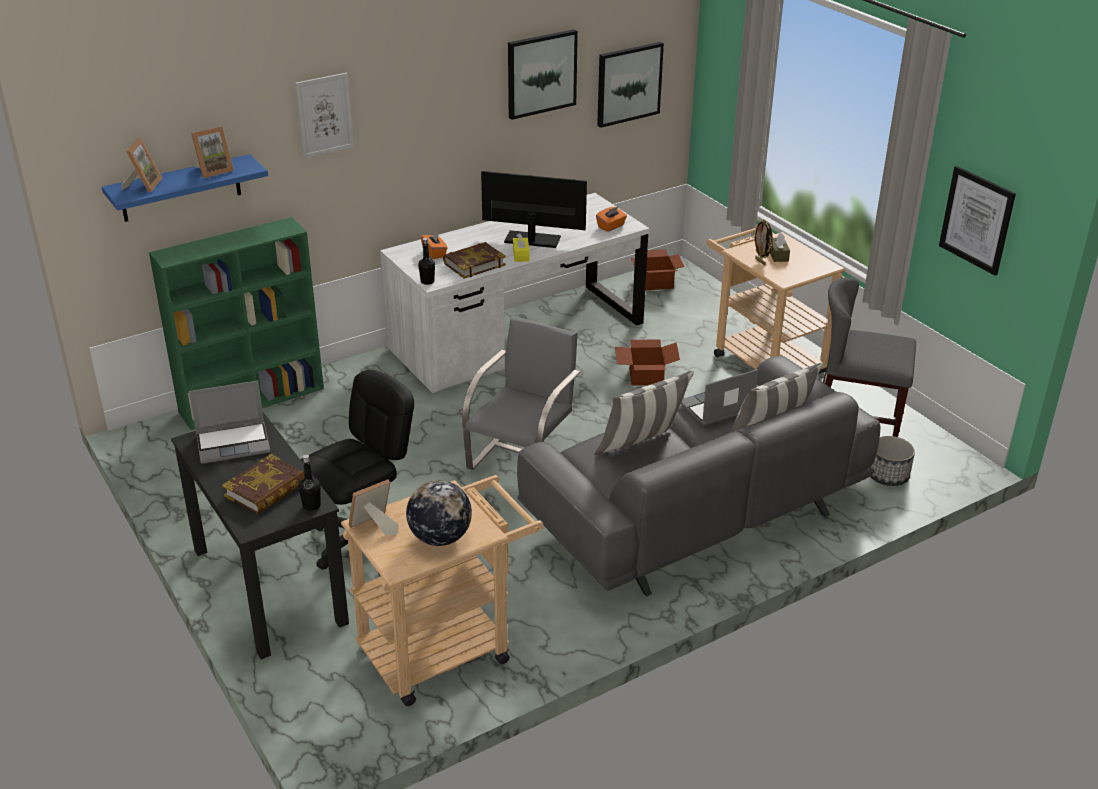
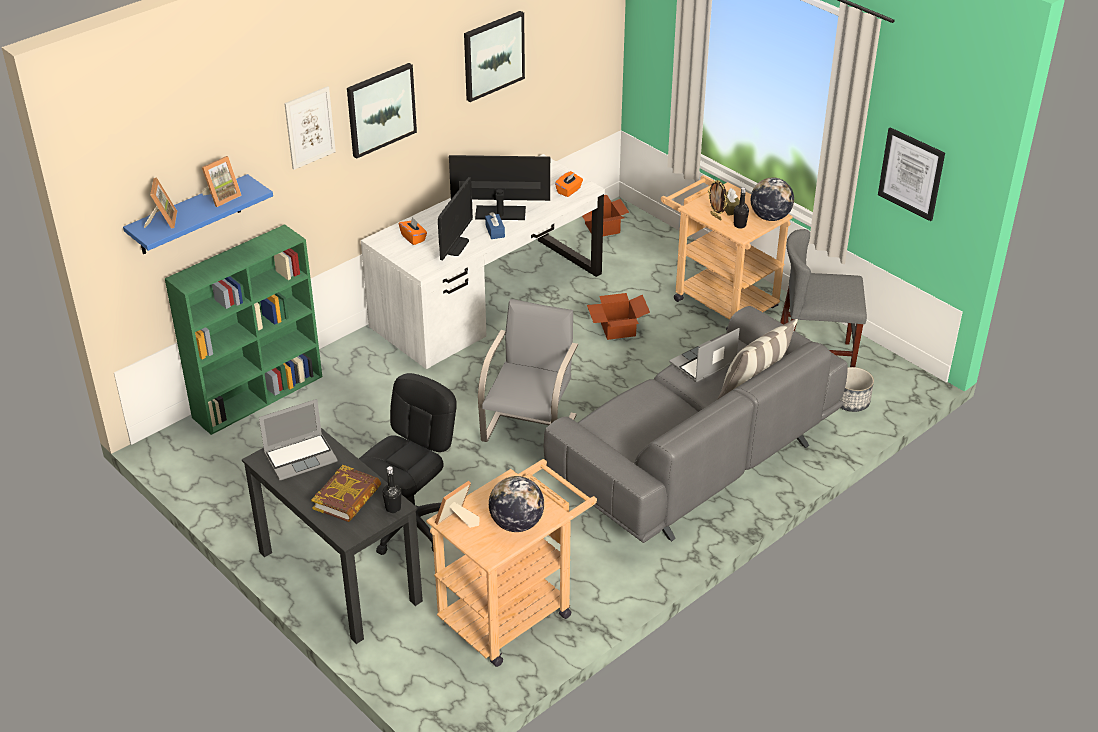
camera: 10 degrees left, 5 degrees up
black bottle [418,238,435,285] -> black bottle moved to [733,187,749,229]
book [443,242,506,279] -> monitor [438,177,473,260]
yellow tissue box [513,233,530,262] -> blue tissue box [485,212,505,239]
pillow [595,370,694,455] -> none
picture [597,42,664,128] -> picture moved to [347,63,417,159]
none -> globe [751,177,794,221]

